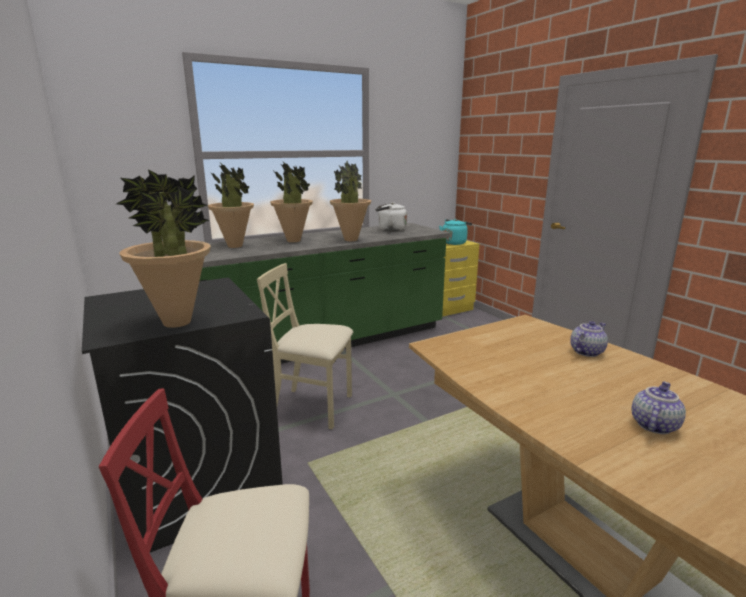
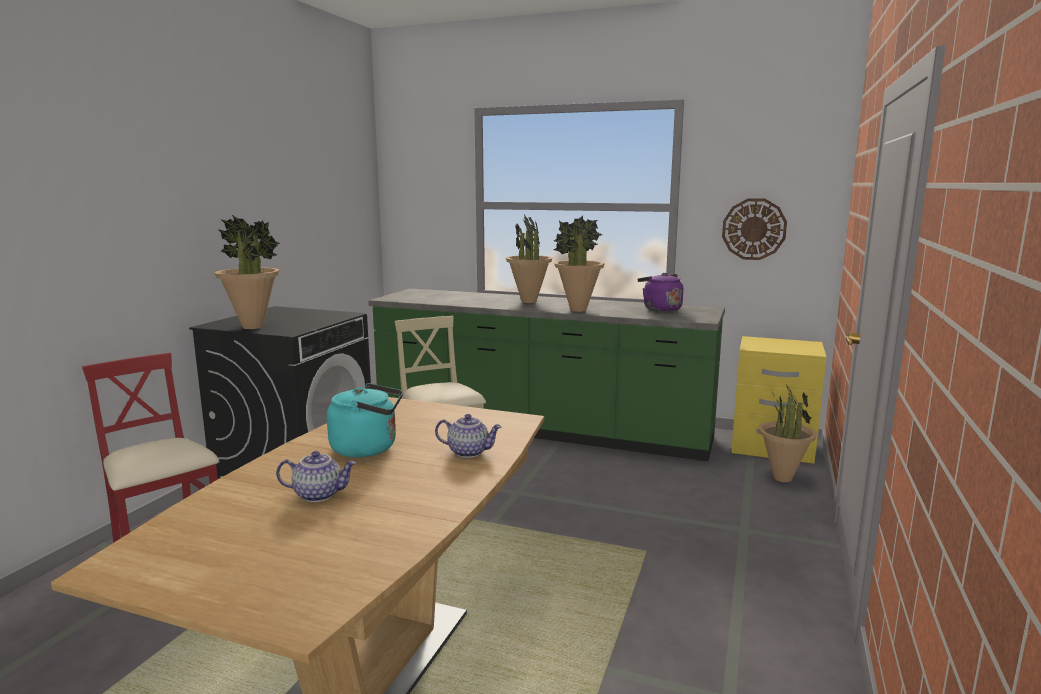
camera: 50 degrees right, 5 degrees down
potted plant [208,163,254,248] -> potted plant moved to [759,384,817,482]
white kettle [375,202,407,232] -> purple kettle [638,273,683,312]
turquoise kettle [439,219,472,245] -> turquoise kettle moved to [327,383,403,458]
none -> wall clock [722,198,787,260]

